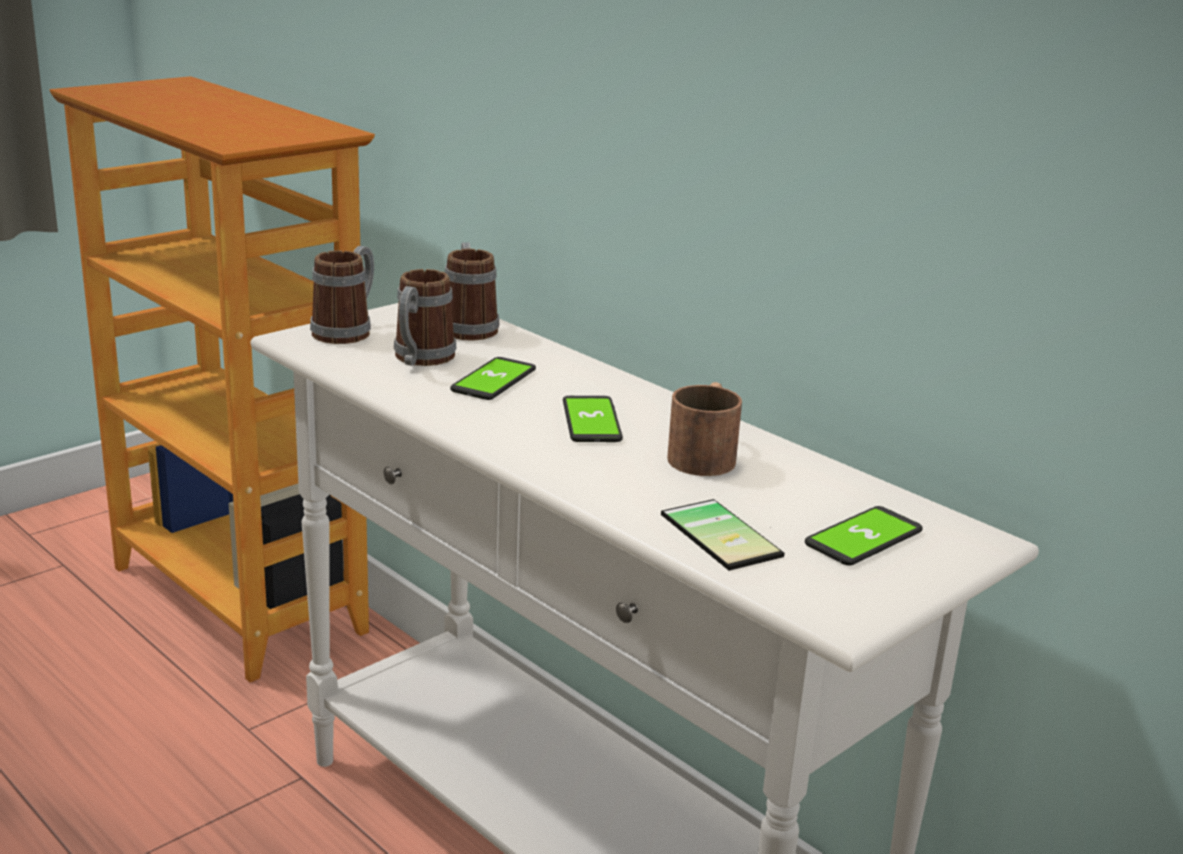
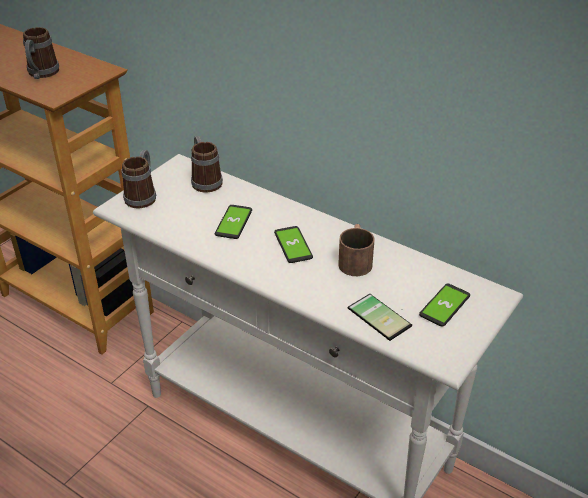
camera: 10 degrees left, 15 degrees up
mug [394,269,457,366] -> mug moved to [23,27,59,79]

